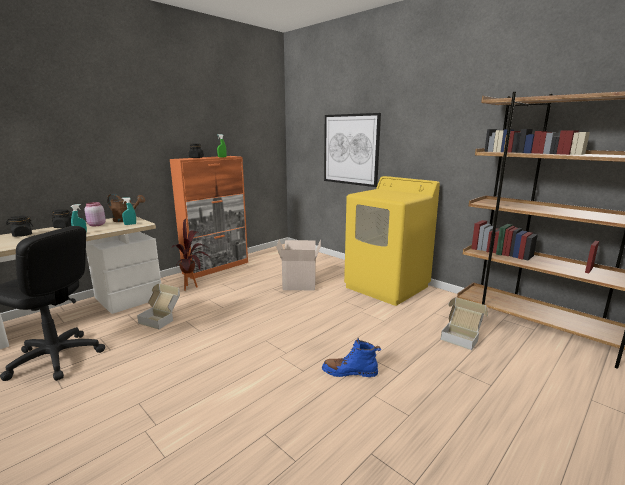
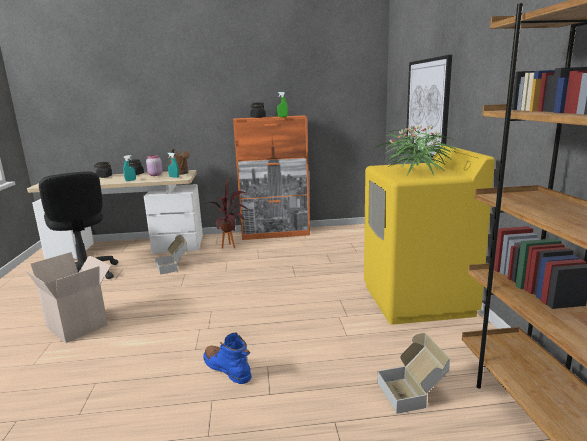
camera: 40 degrees right, 0 degrees up
cardboard box [276,239,321,290] -> cardboard box moved to [25,252,111,343]
none -> potted plant [374,125,458,176]

